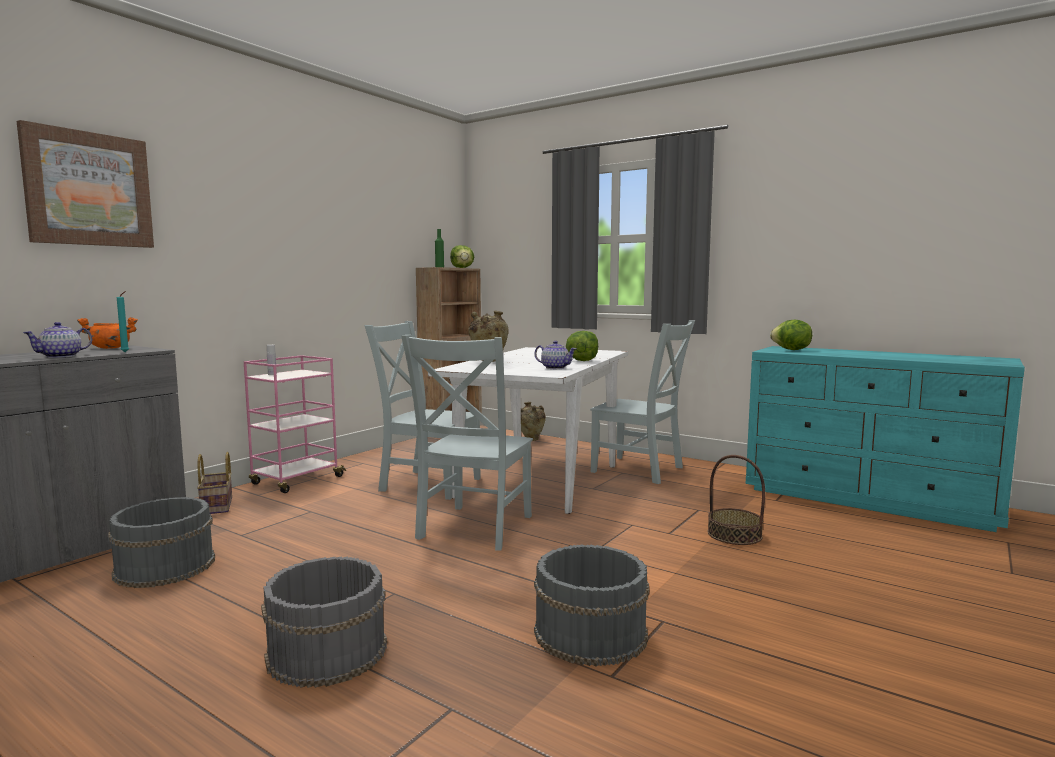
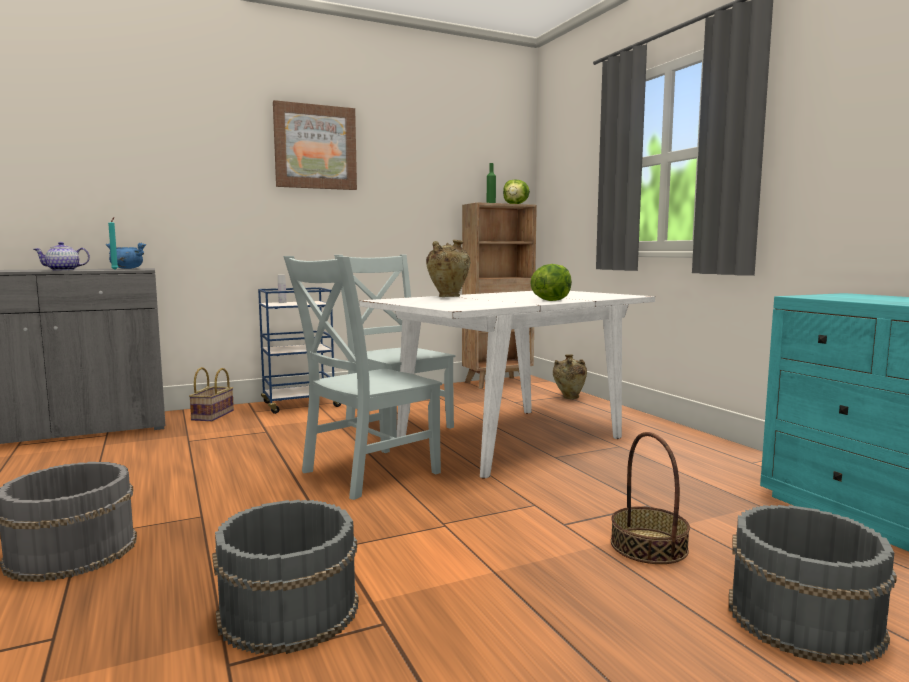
camera: 30 degrees right, 0 degrees up
picture [17,120,154,248] -> picture moved to [273,100,357,190]
orange cooking pot [77,317,138,349] -> blue cooking pot [106,243,146,269]
grey bucket [108,497,215,588] -> grey bucket moved to [729,505,897,665]
pink cart [244,355,346,493] -> blue cart [258,287,341,414]
teapot [535,341,577,369] -> none
grey chair [590,320,695,484] -> none
lettuce [770,320,812,350] -> none

